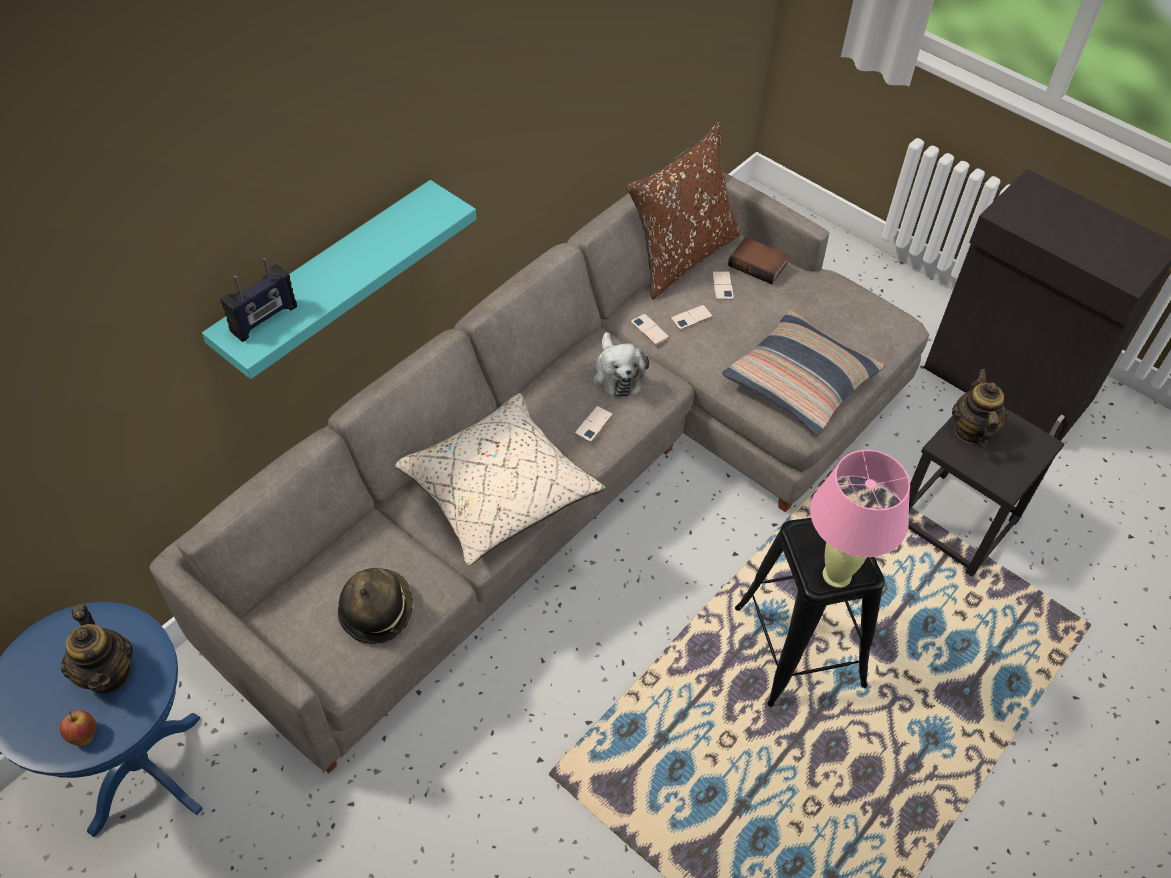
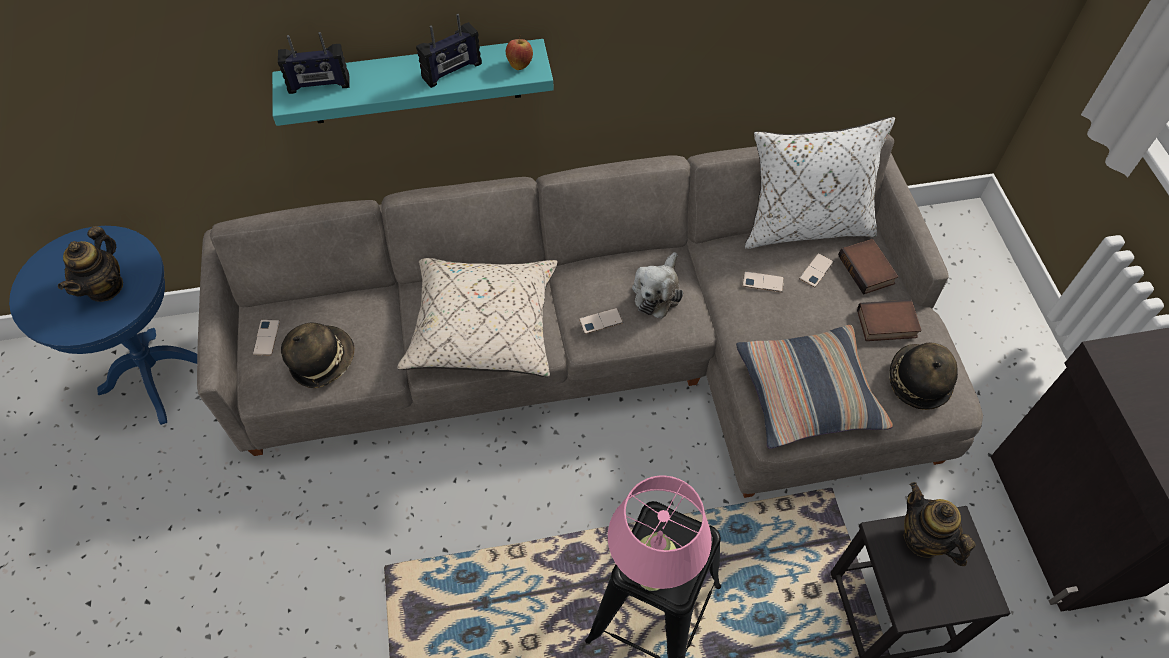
camera: 40 degrees right, 5 degrees up
apple [60,710,96,746] -> apple moved to [506,35,533,70]
brown pillow [626,121,741,300] -> white pillow [745,117,895,249]
phone [630,313,669,345] -> phone moved to [252,320,280,355]
teapot [952,369,1008,448] -> teapot turned 75 degrees counterclockwise [903,482,976,566]
none -> radio [416,14,482,88]
none -> book [857,300,922,341]
none -> hat [889,343,958,410]

